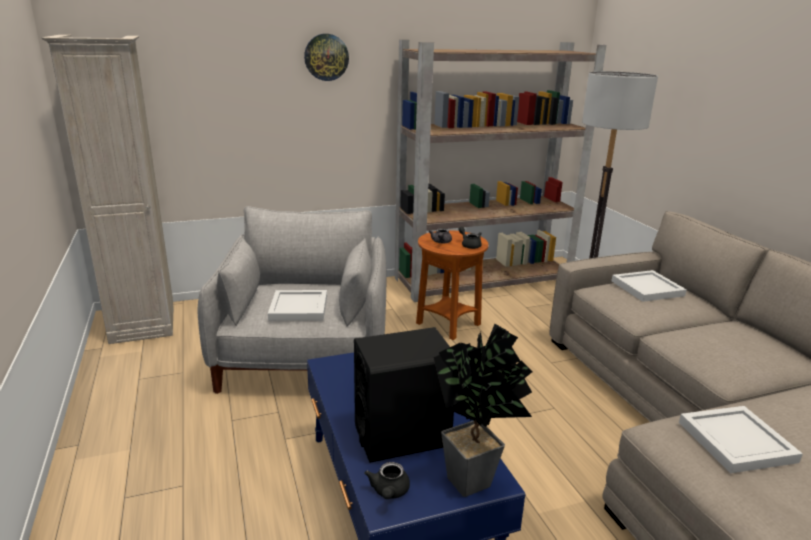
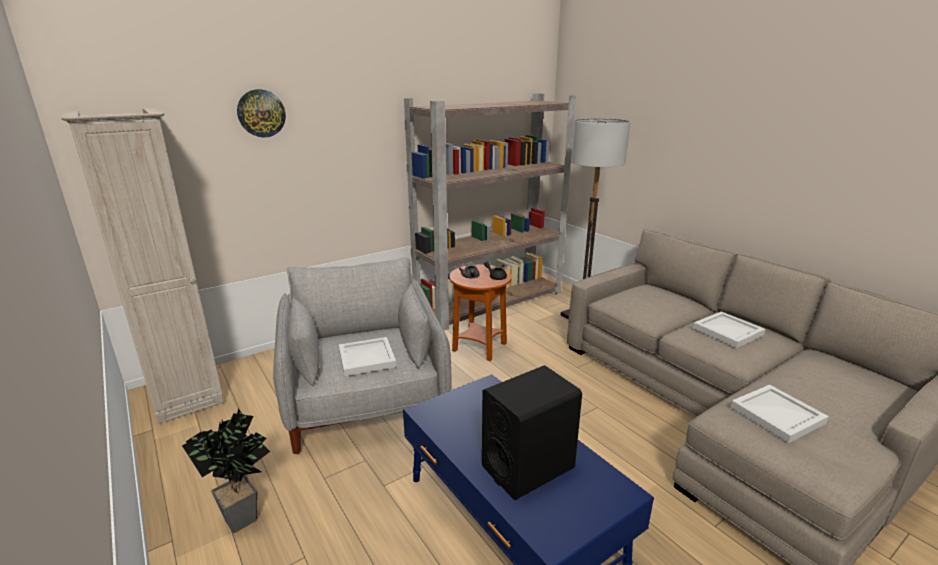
camera: 15 degrees left, 0 degrees up
wall clock [304,34,349,81] -> wall clock moved to [237,89,286,138]
black teapot [364,462,410,499] -> none
potted plant [433,324,532,497] -> potted plant moved to [182,408,270,533]
white tray [612,270,687,302] -> white tray moved to [693,311,765,348]

